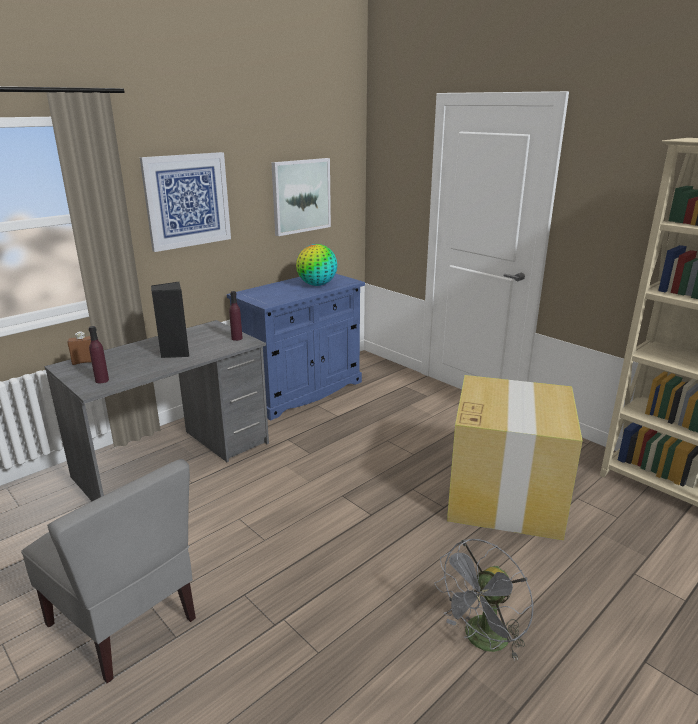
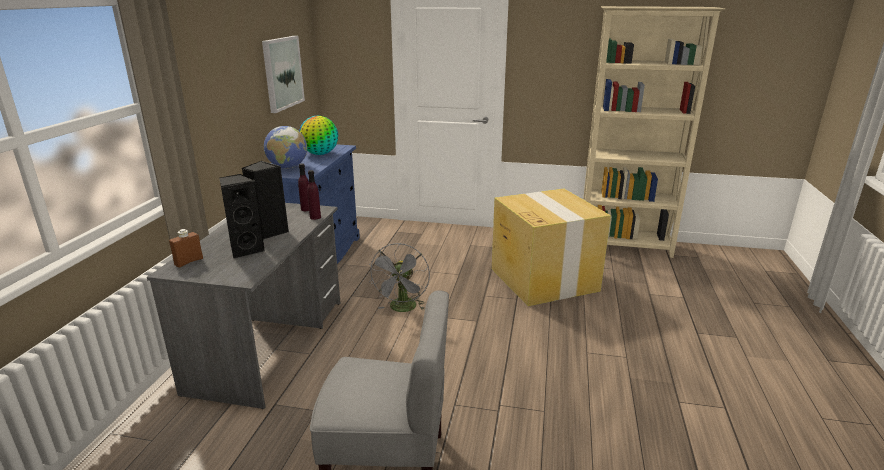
camera: 35 degrees left, 0 degrees up
purple bottle [89,326,109,384] -> purple bottle moved to [307,170,321,220]
picture [140,152,231,252] -> none
grey fan [434,539,534,661] -> grey fan moved to [369,243,430,312]
none -> black speaker [219,174,265,259]
none -> globe [264,126,307,168]

